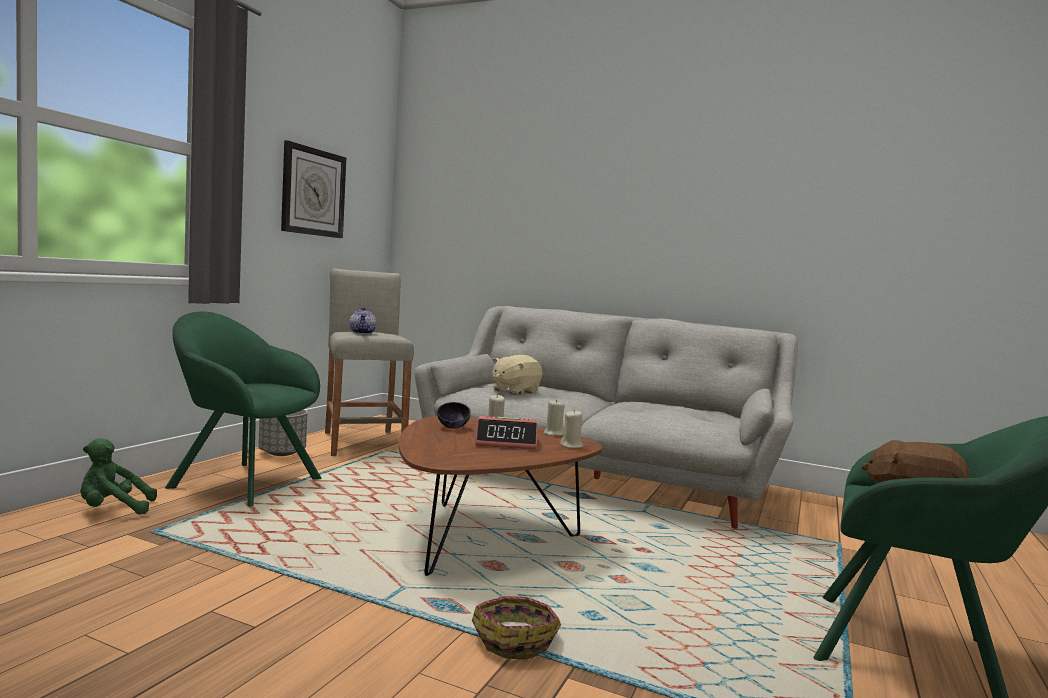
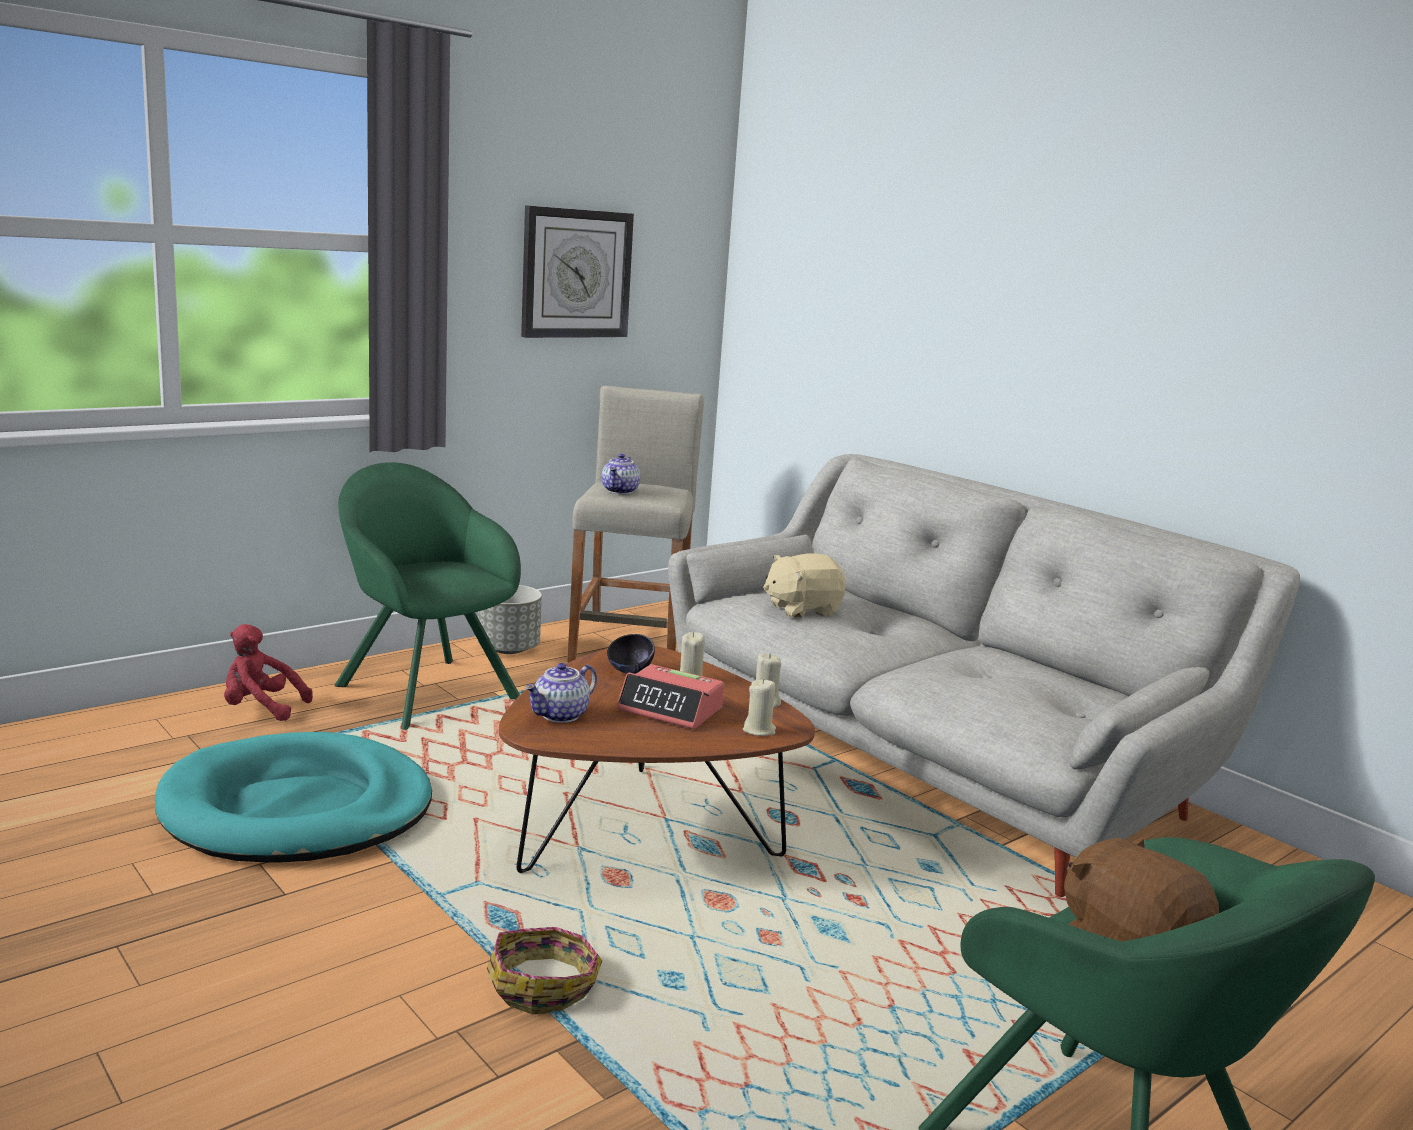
camera: 25 degrees right, 10 degrees up
green plush toy [80,438,157,515] -> red plush toy [224,624,313,721]
none -> turquoise dog bed [155,732,432,862]
none -> teapot [525,663,597,723]

